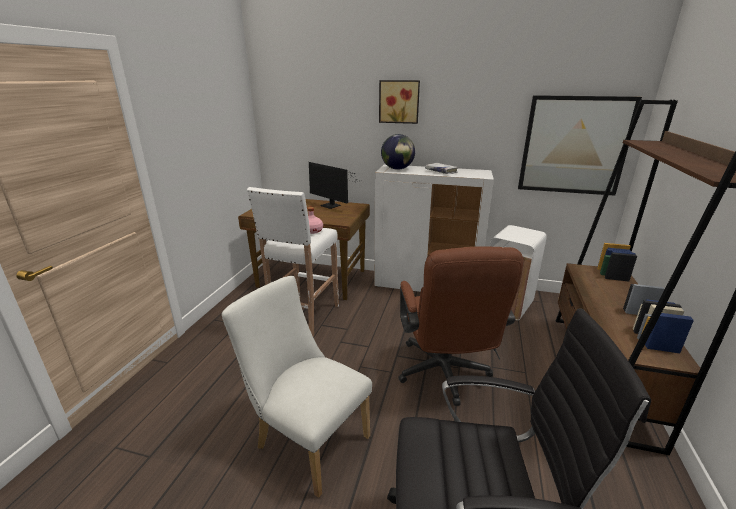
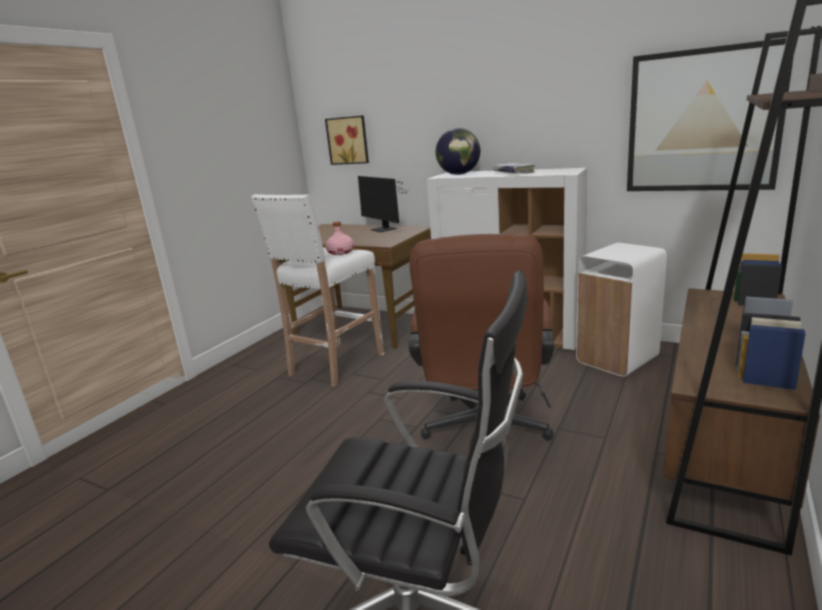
camera: 15 degrees right, 5 degrees down
white chair [222,276,372,498] -> none
picture [379,80,420,124] -> picture moved to [325,115,369,165]

